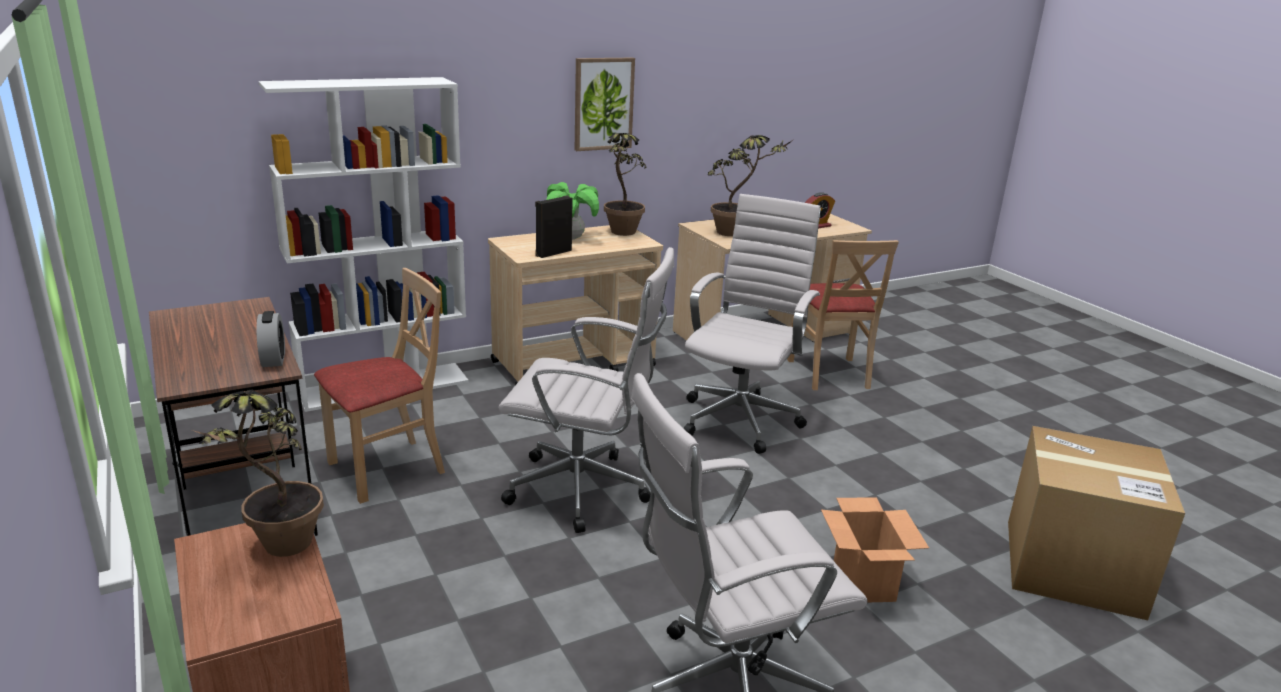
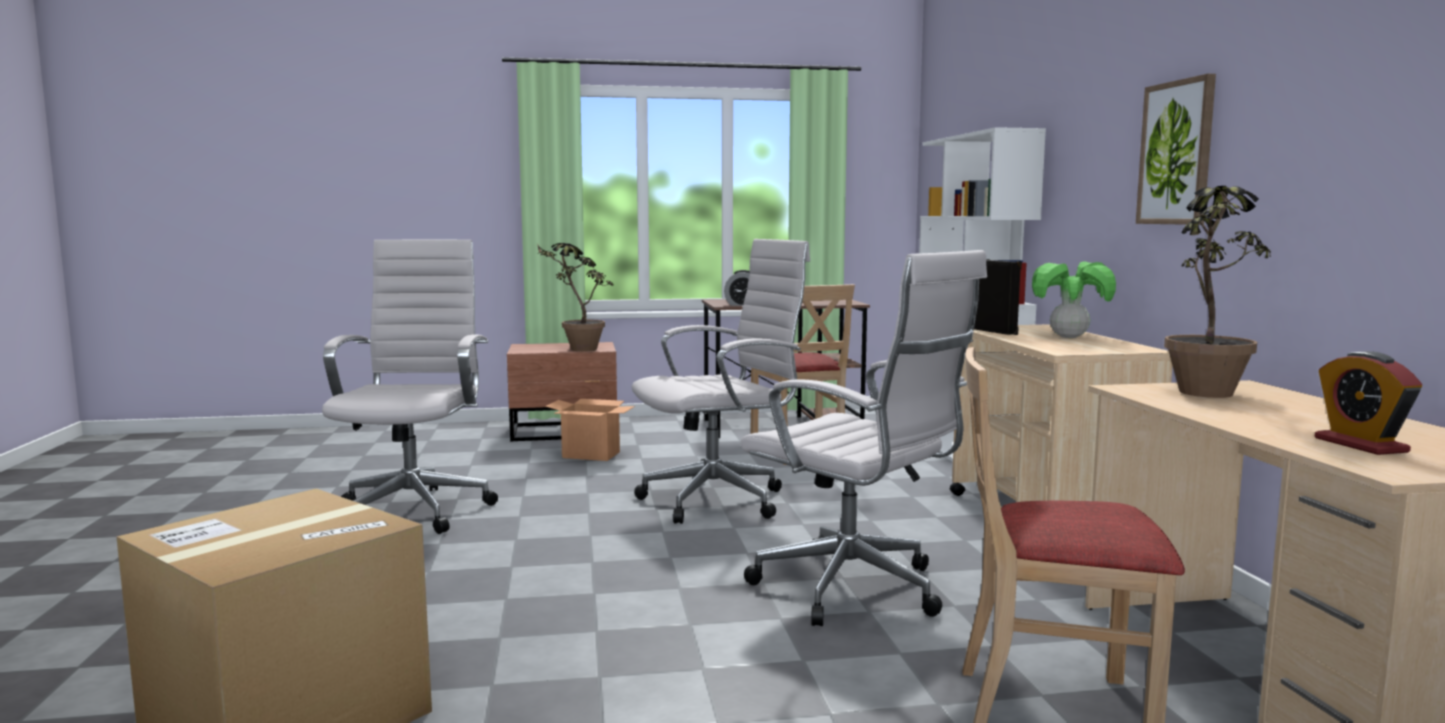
camera: 110 degrees right, 15 degrees down
white office chair [499,247,674,533] -> white office chair turned 150 degrees counterclockwise [632,239,810,524]
potted plant [604,133,646,236] -> none
cardboard box [821,497,929,602] -> cardboard box moved to [545,399,635,461]

